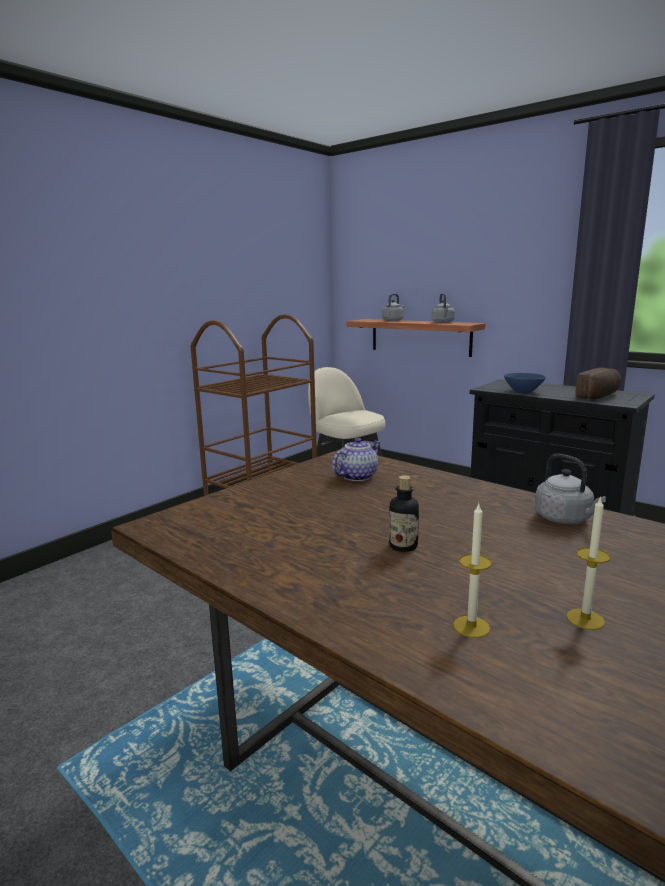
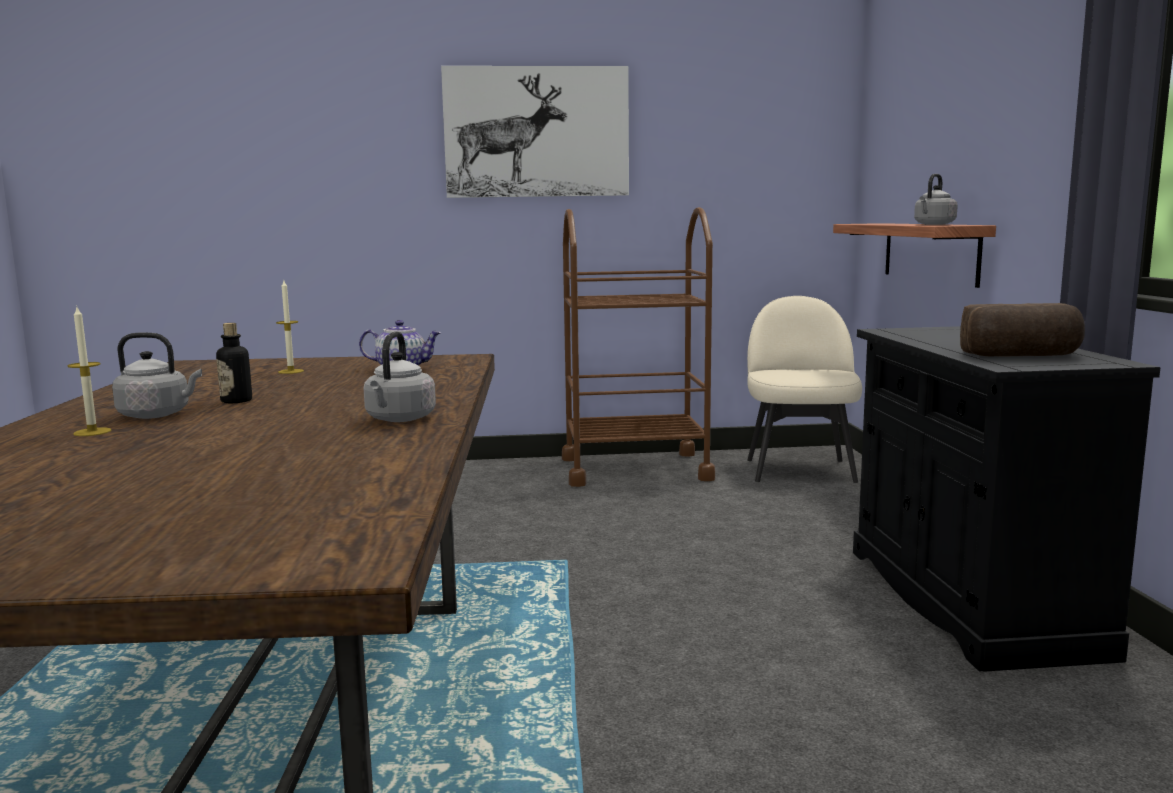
camera: 45 degrees right, 5 degrees down
grey kettle [382,294,404,321] -> grey kettle moved to [112,332,202,419]
blue bowl [504,373,546,393] -> none
candle [566,496,611,630] -> candle moved to [276,281,304,374]
none -> picture [441,66,629,198]

